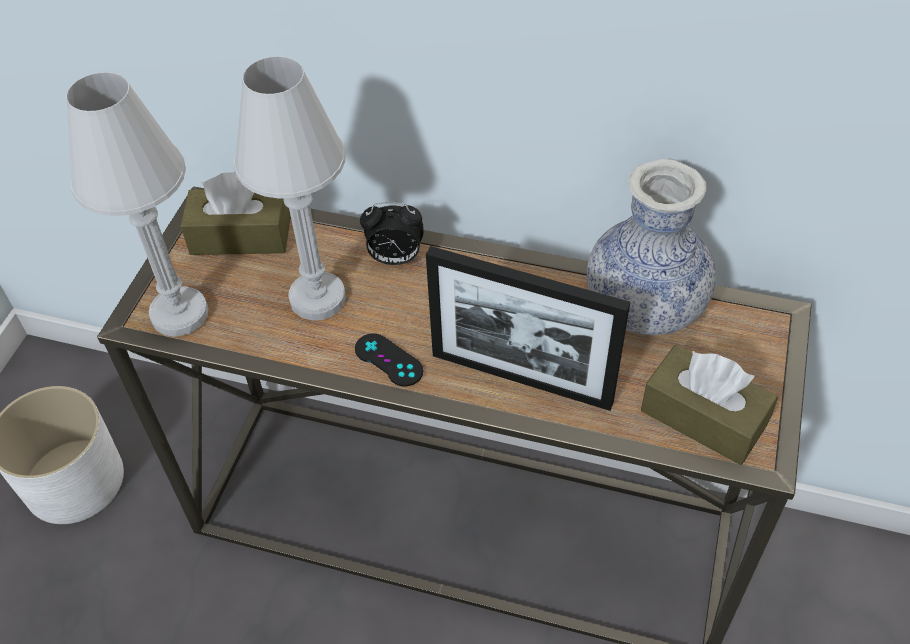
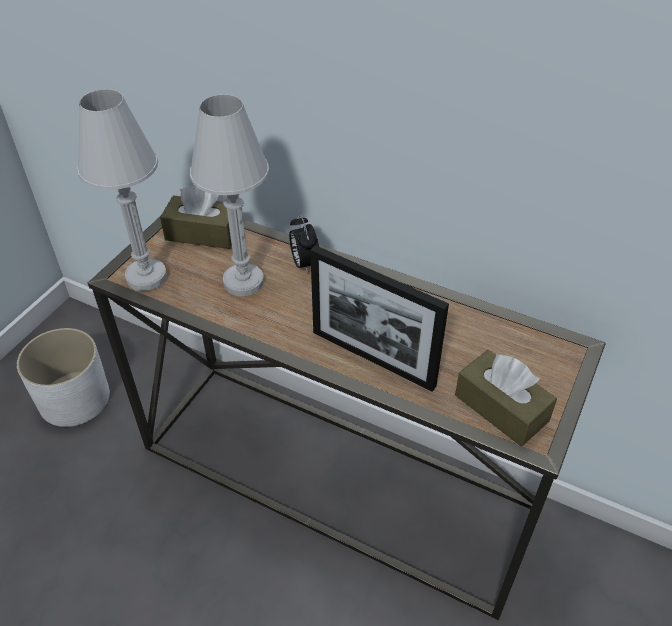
camera: 10 degrees right, 5 degrees down
black game controller [355,334,423,386] -> none
alarm clock [360,202,424,265] -> alarm clock turned 60 degrees clockwise [289,214,319,275]
vase [587,159,716,335] -> none

